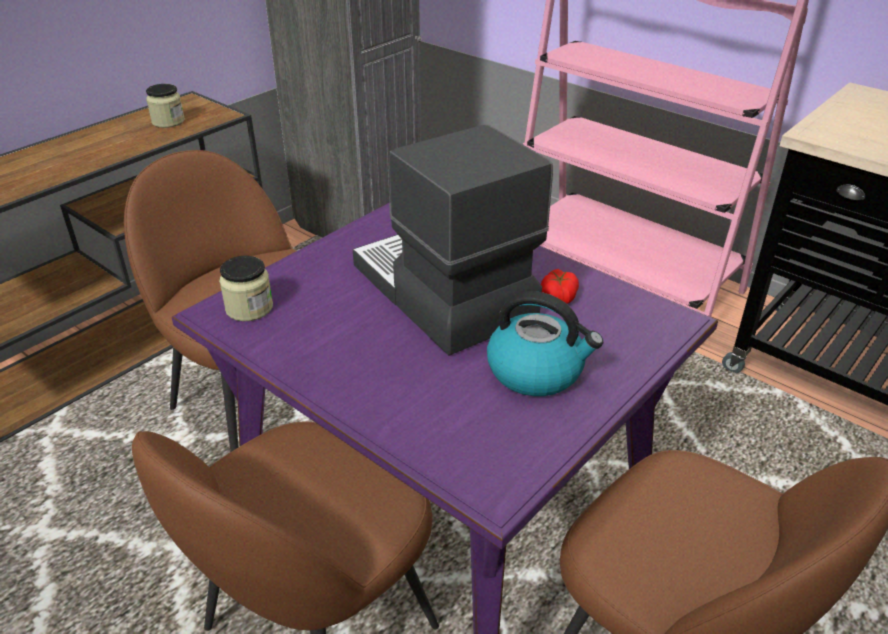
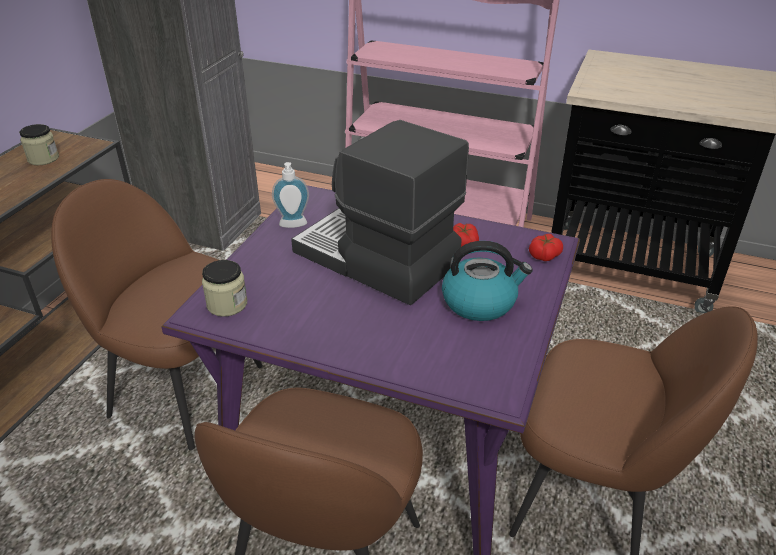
camera: 20 degrees left, 0 degrees up
none -> soap dispenser [272,162,309,228]
none -> tomato [529,234,563,261]

